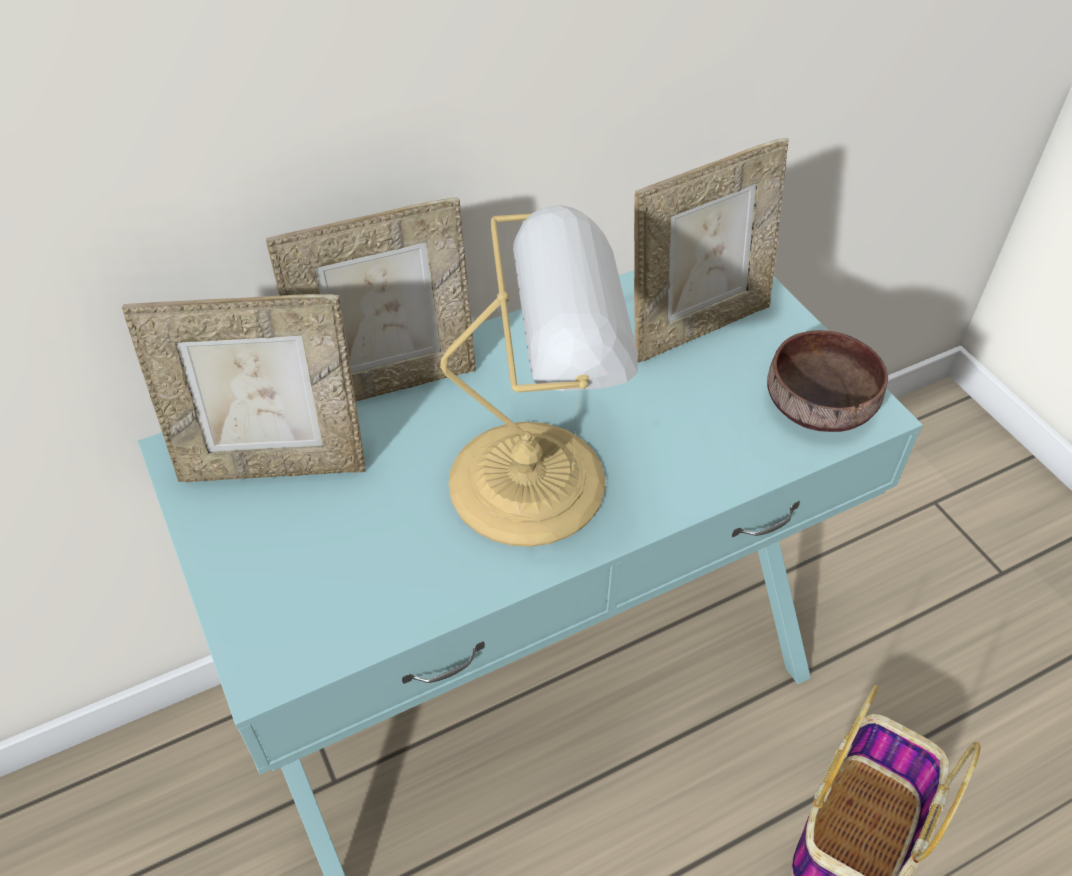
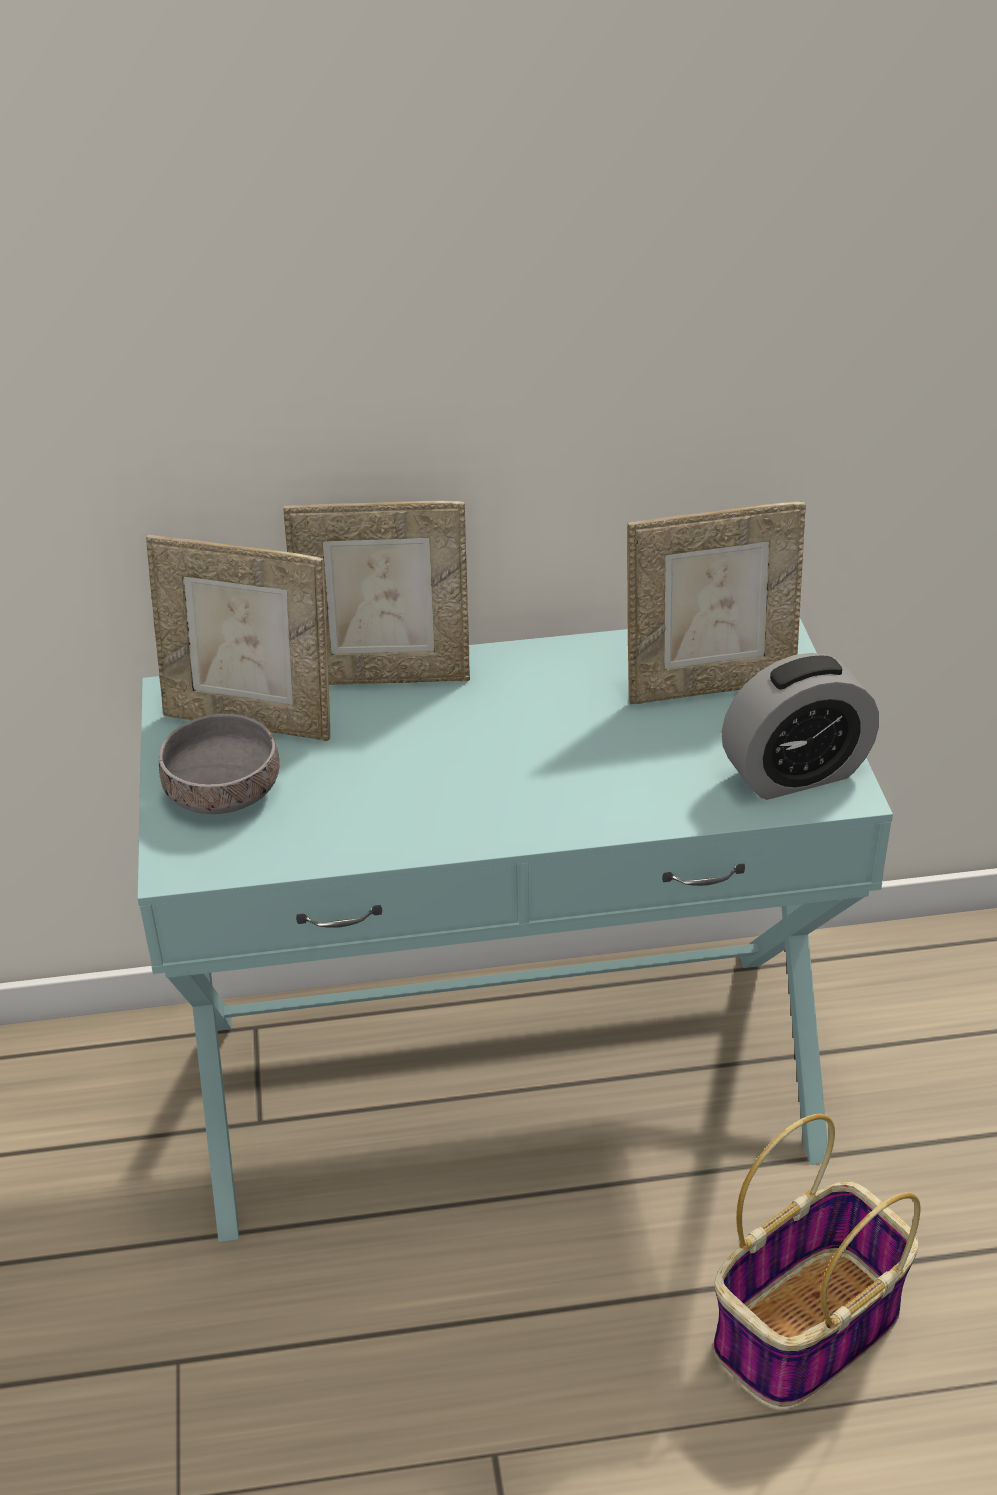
camera: 20 degrees right, 10 degrees down
table lamp [440,205,638,547] -> none
brown bowl [767,330,888,432] -> alarm clock [722,653,879,800]
none -> grey bowl [159,714,279,814]

